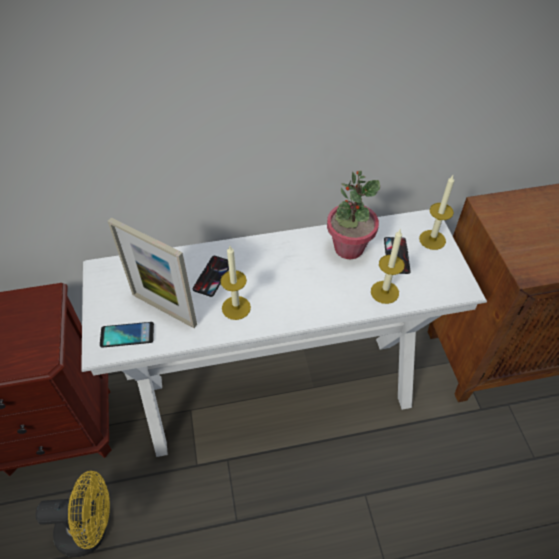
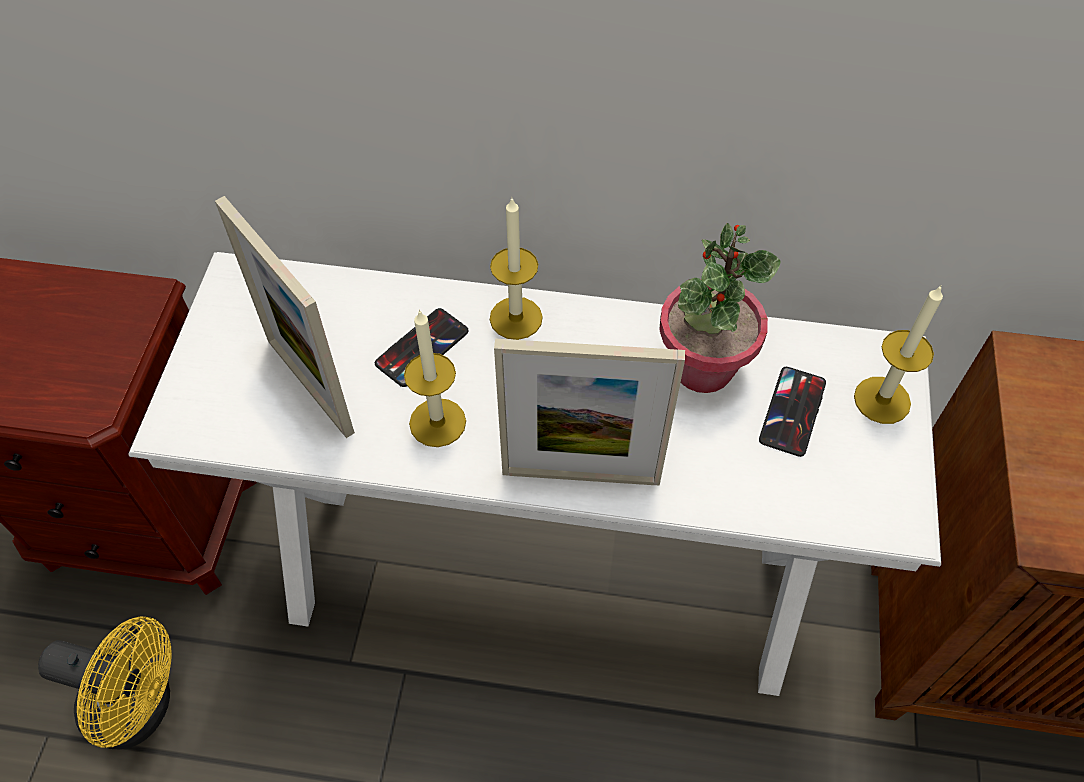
camera: 20 degrees right, 5 degrees up
phone [100,322,154,348] -> none
candle [371,230,404,304] -> candle moved to [490,196,543,340]
none -> picture frame [494,339,685,486]

